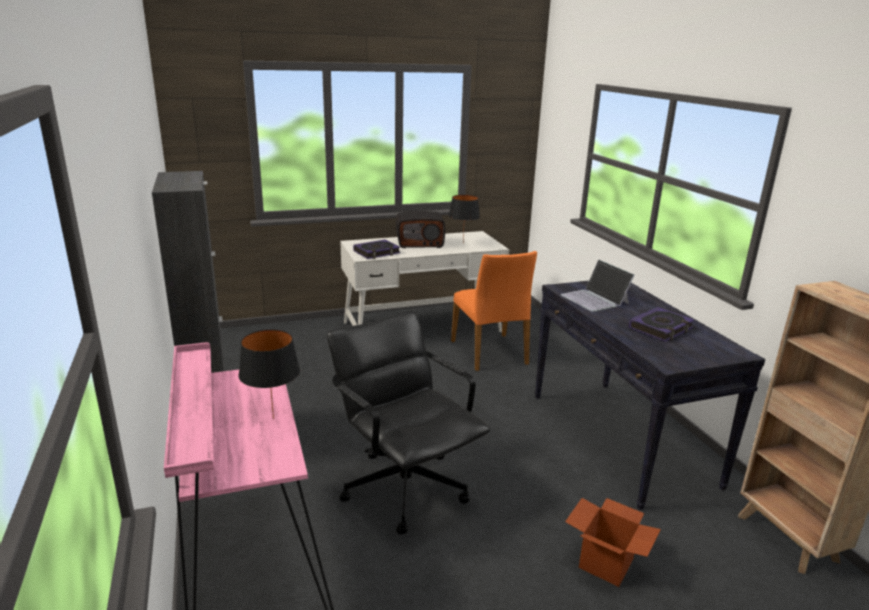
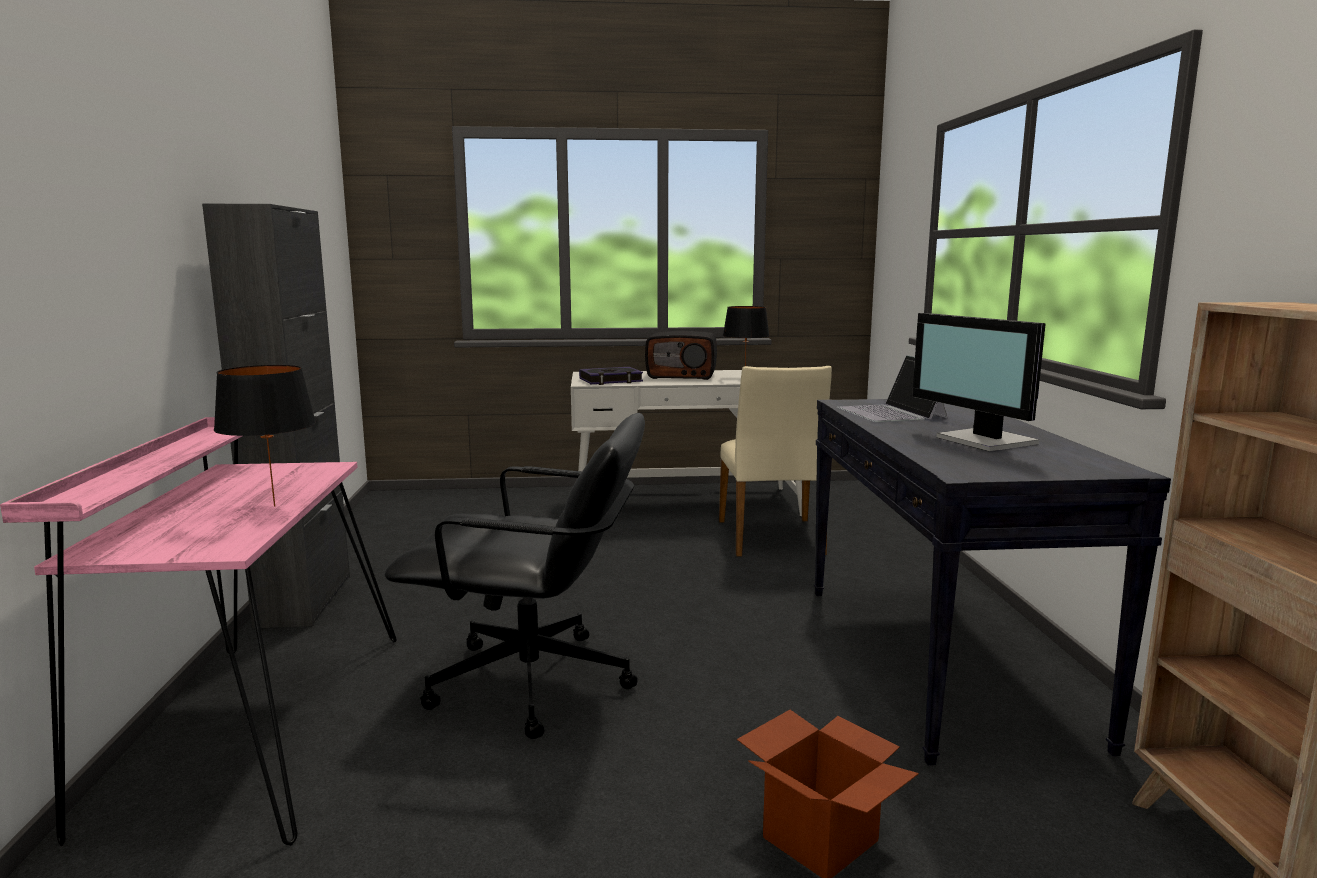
camera: 15 degrees right, 10 degrees down
black office chair [327,310,490,535] -> black office chair turned 120 degrees clockwise [385,413,645,739]
orange chair [451,251,537,371] -> beige chair [719,366,832,557]
book [629,307,694,342] -> monitor [912,313,1046,451]

